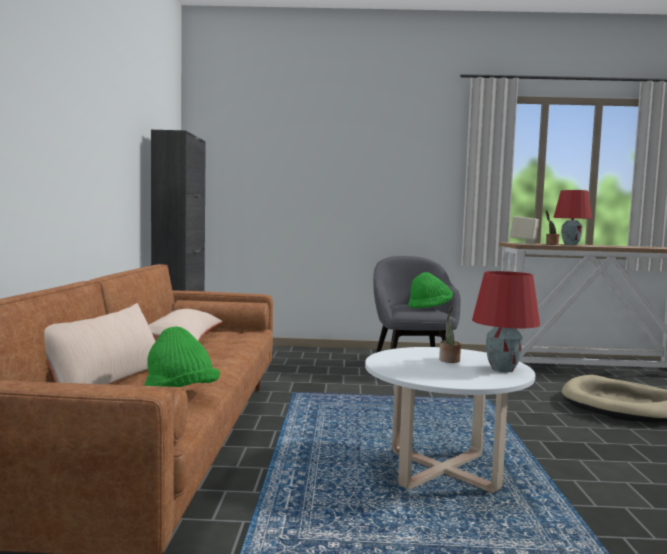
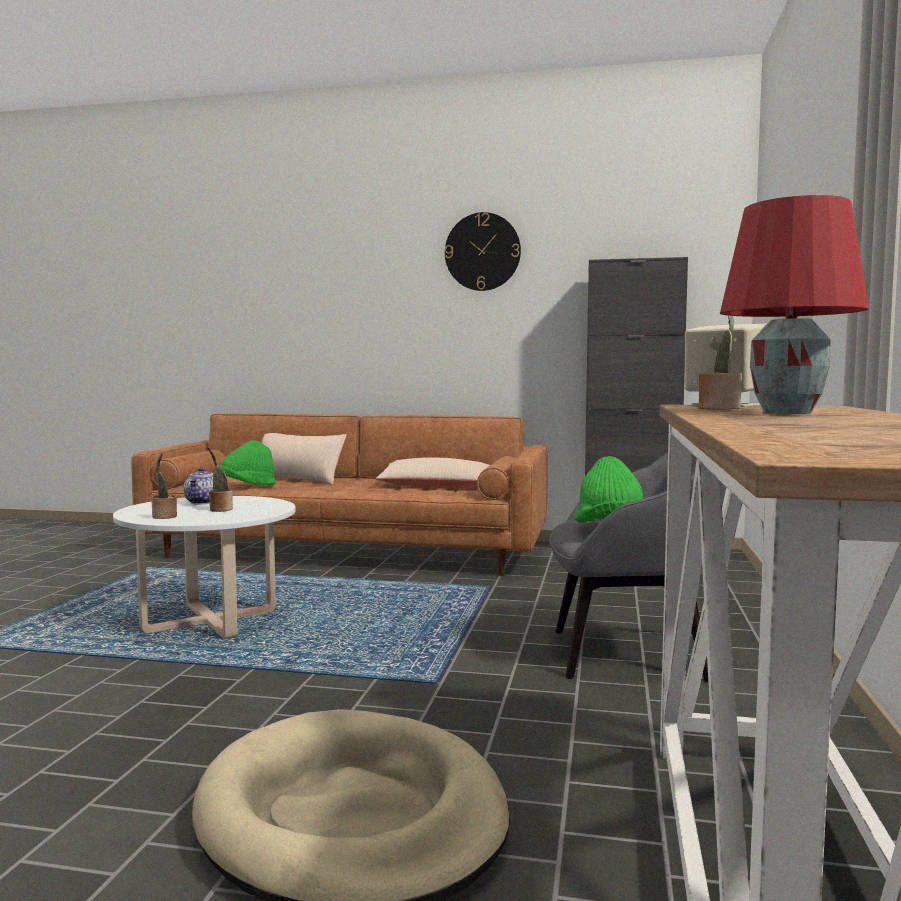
camera: 100 degrees right, 0 degrees up
red table lamp [472,271,540,372] -> potted plant [151,453,177,519]
none -> teapot [183,467,213,504]
none -> wall clock [445,212,521,291]

